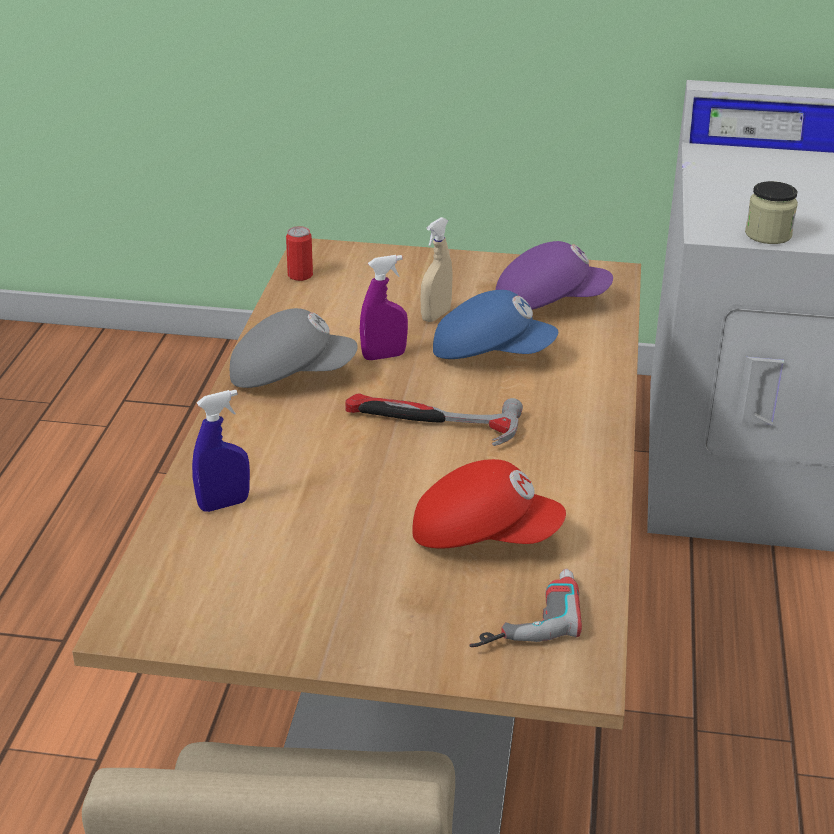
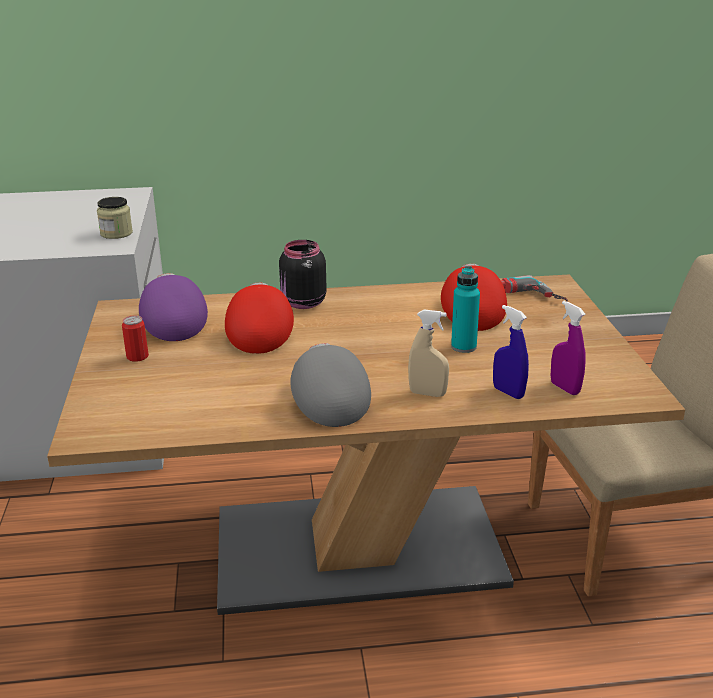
camera: 105 degrees left, 5 degrees down
can [286,226,313,281] -> can moved to [122,315,149,362]
hammer [345,394,523,446] -> none
purple spray bottle [360,255,408,360] -> purple spray bottle moved to [551,301,586,395]
beige spray bottle [421,217,453,322] -> beige spray bottle moved to [408,310,449,397]
blue cap [433,290,558,359] -> red cap [225,283,294,354]
none -> black jar [279,240,327,309]
none -> turquoise bottle [451,266,480,353]

